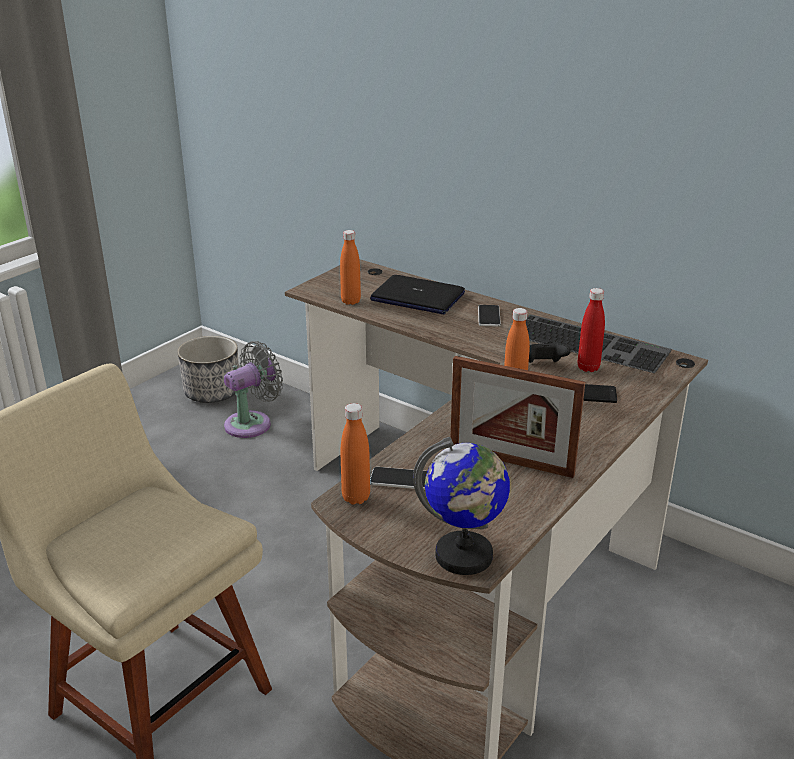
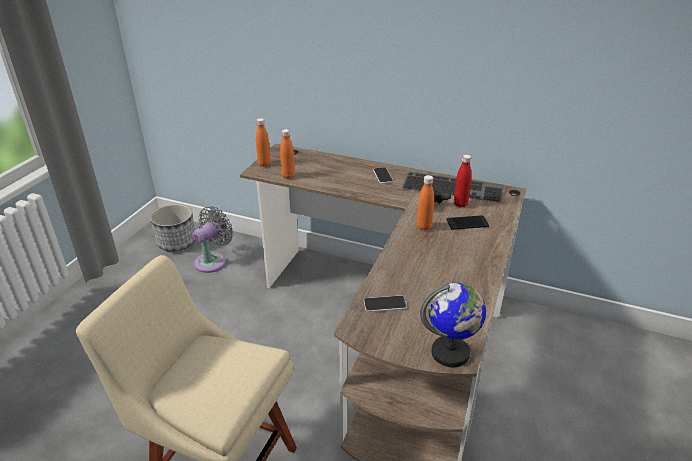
camera: 15 degrees left, 5 degrees up
orange bottle [340,403,370,505] -> orange bottle moved to [256,118,271,167]
laptop [370,275,465,314] -> none
picture frame [451,356,585,478] -> none

